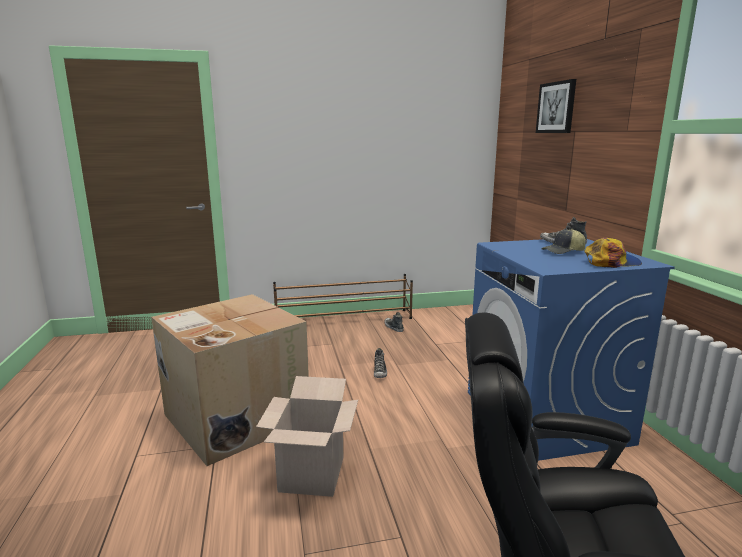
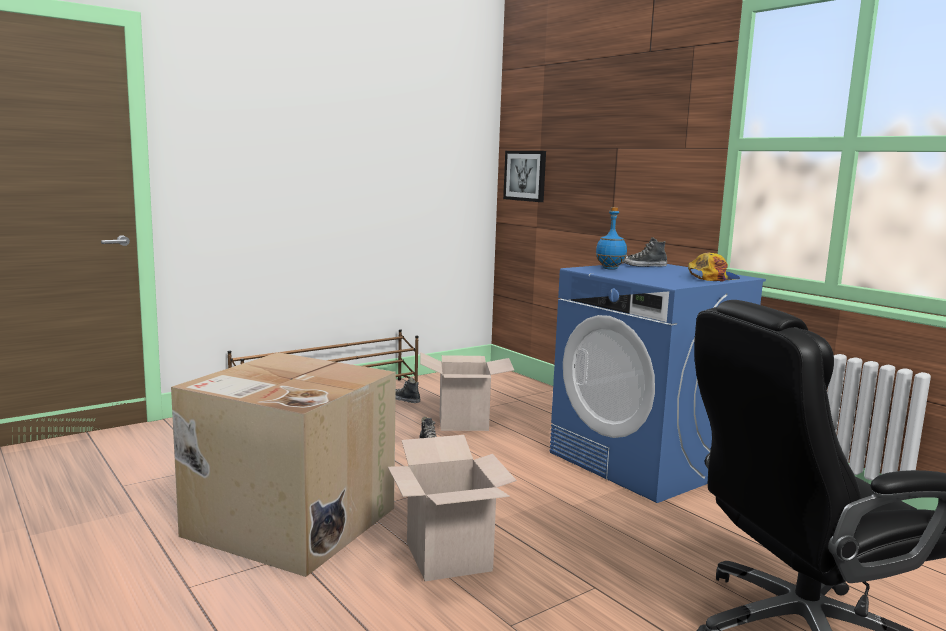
camera: 25 degrees left, 5 degrees down
picture [536,79,576,133] -> picture moved to [503,151,546,202]
cap [541,229,585,254] -> none
none -> cardboard box [420,352,514,431]
none -> blue bottle [596,207,627,270]

